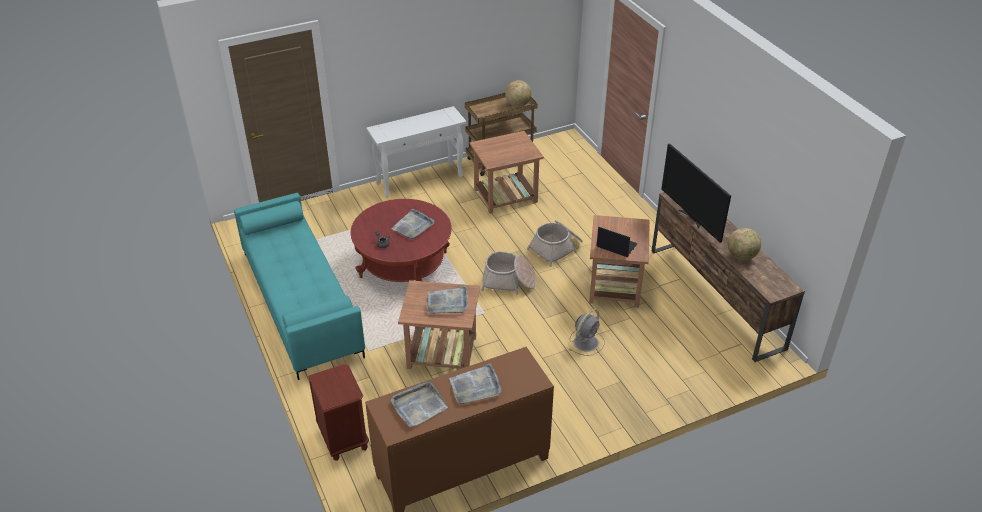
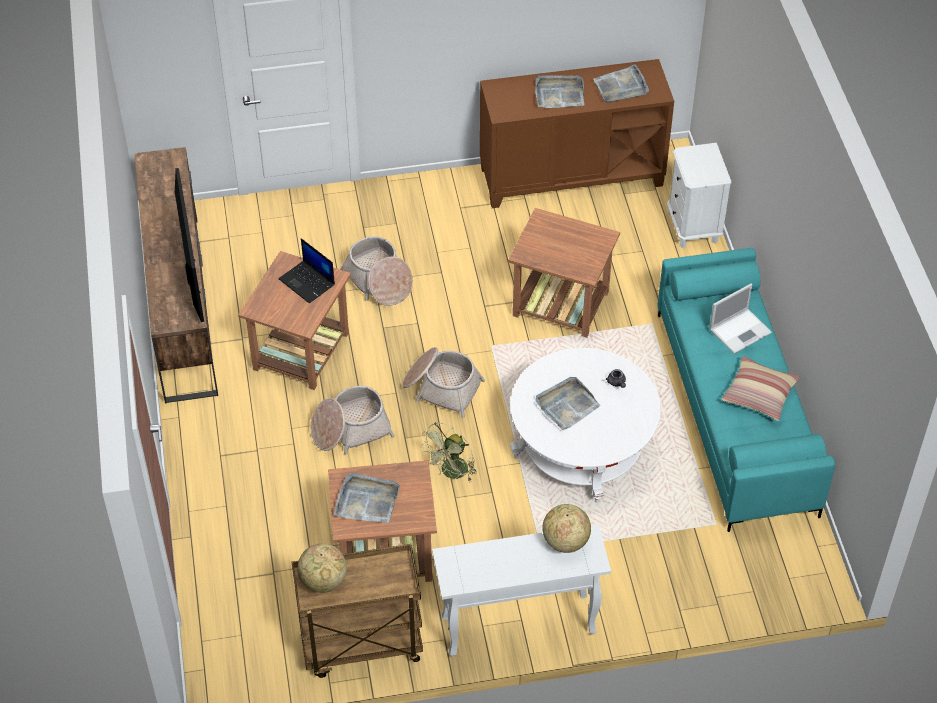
camera: 165 degrees left, 10 degrees up
brown nightstand [308,364,369,461] -> white nightstand [667,143,731,248]
red coffee table [351,199,452,282] -> white coffee table [510,348,661,503]
grey tray [427,286,468,314] -> grey tray moved to [334,473,400,523]
grey fan [569,309,605,356] -> basket [340,236,413,306]
globe [728,228,761,260] -> globe moved to [542,504,591,553]
none -> green fan [420,422,477,481]
none -> laptop [709,284,772,354]
none -> pillow [722,356,800,421]

